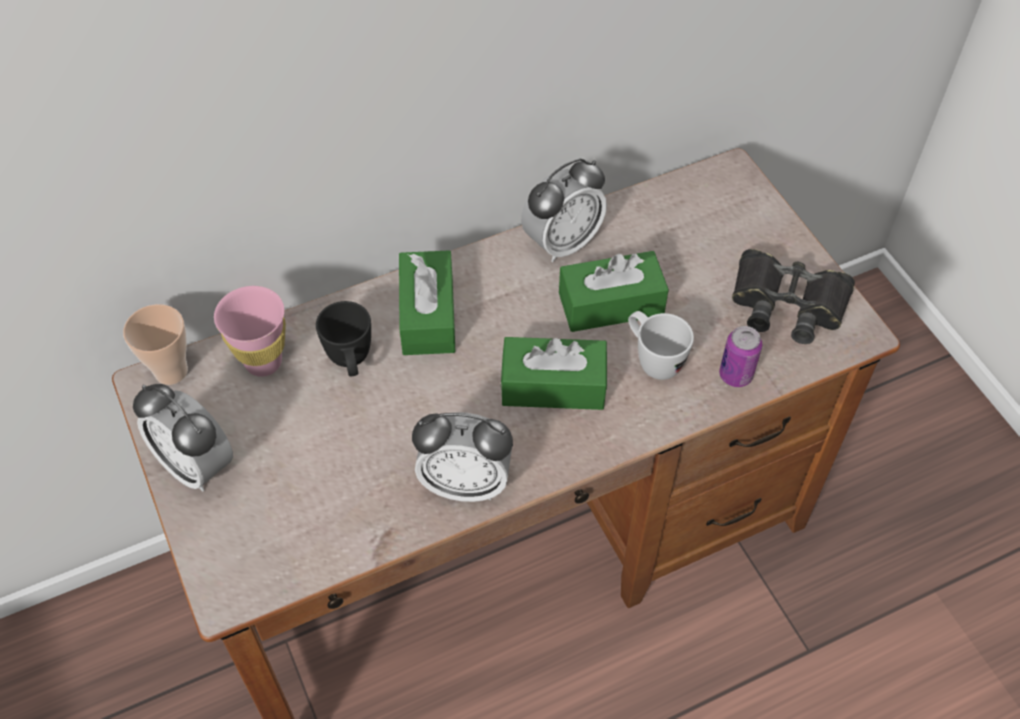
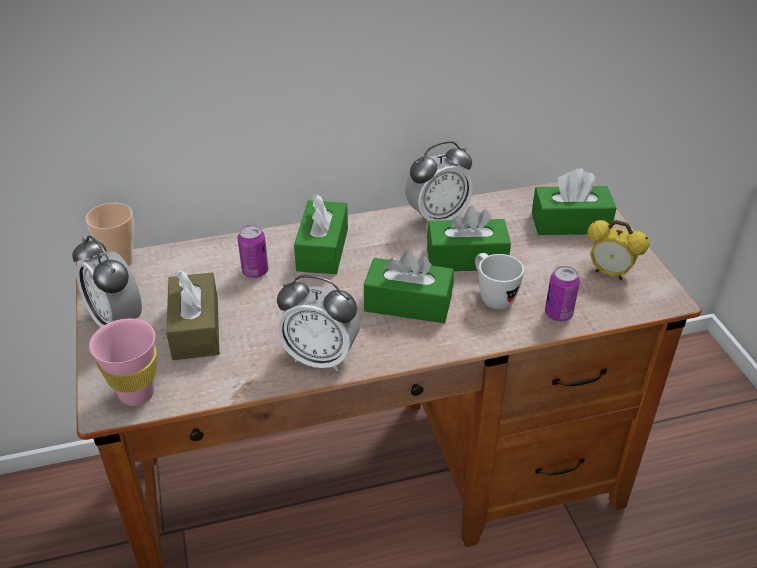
camera: 10 degrees right, 15 degrees down
pink cup [214,286,286,377] -> pink cup moved to [89,319,157,406]
black mug [316,301,371,376] -> can [238,225,268,278]
black binoculars [732,249,855,344] -> alarm clock [587,220,649,280]
none -> brown tissue box [166,270,219,360]
none -> green tissue box [532,169,616,235]

